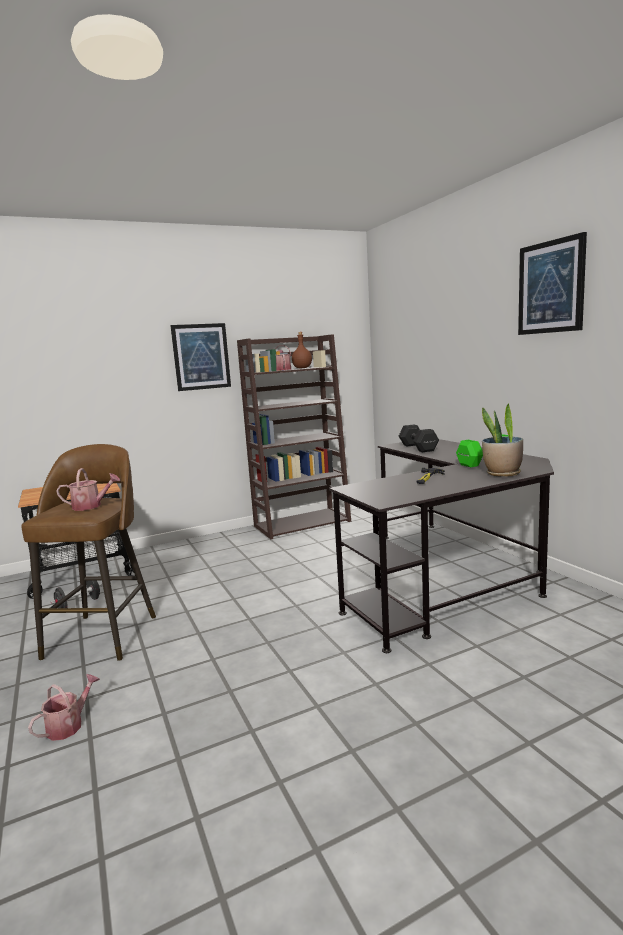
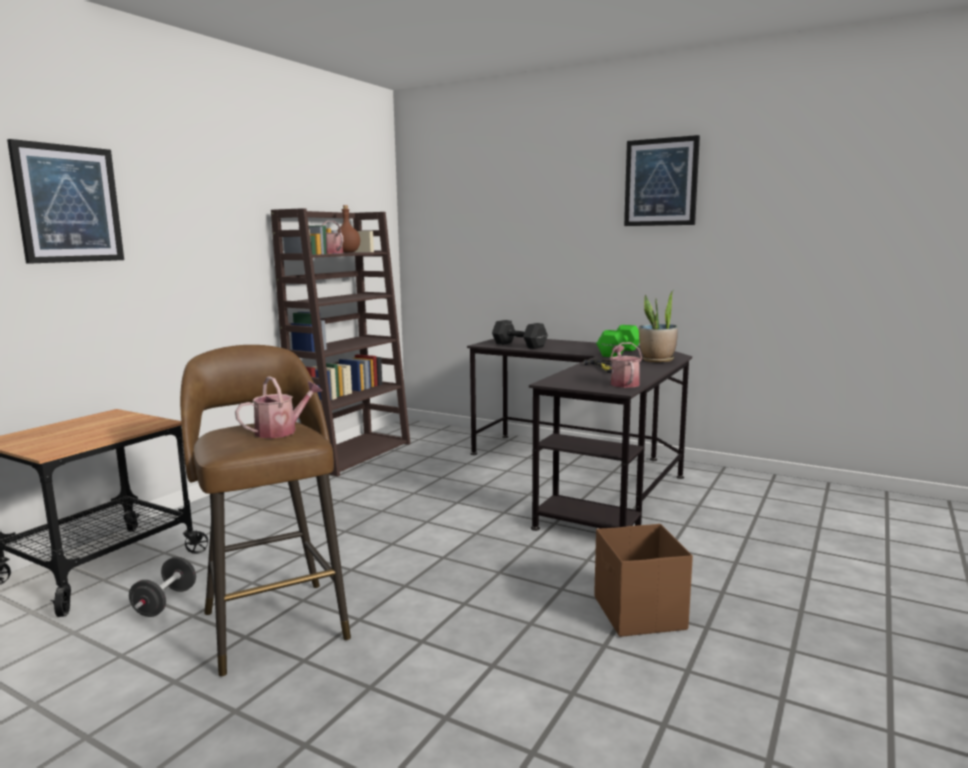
camera: 35 degrees left, 0 degrees up
watering can [28,674,100,741] -> watering can moved to [610,342,642,388]
picture [170,323,231,391] -> picture moved to [7,139,124,264]
none -> brown storage box [594,524,693,637]

